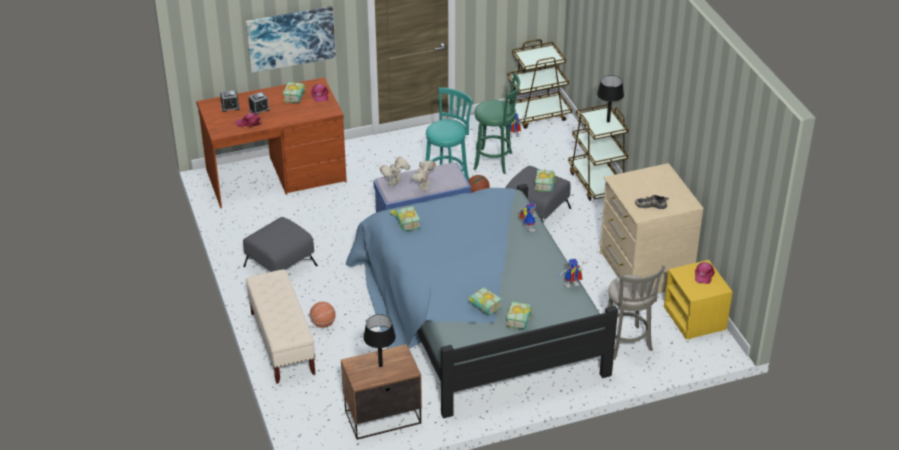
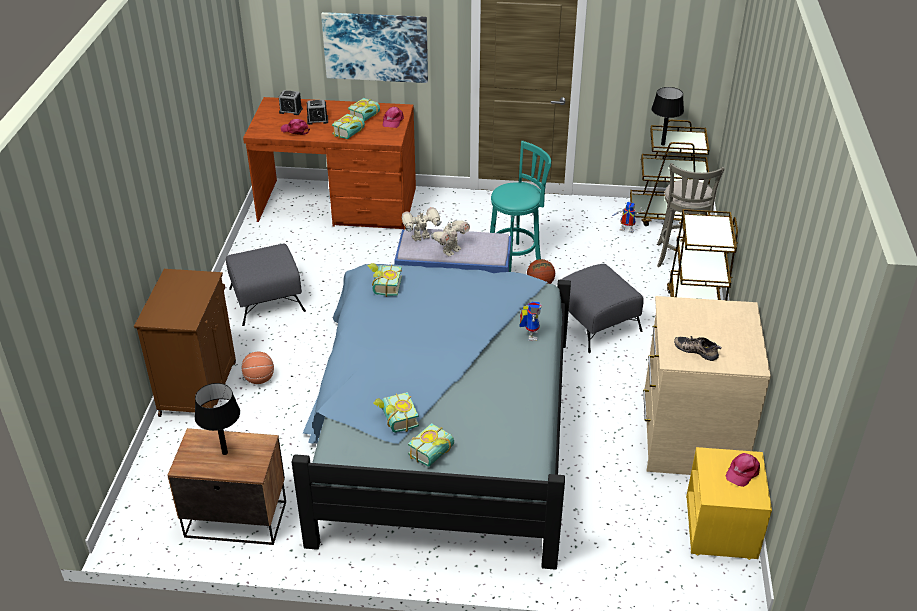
camera: 25 degrees right, 0 degrees up
beige bench [246,269,315,384] -> brown cabinet [134,269,236,417]
green stool [474,73,520,174] -> none
book [535,169,559,192] -> book moved to [332,114,365,139]
toy robot [556,259,588,288] -> none
black table lamp [597,75,624,122] -> black table lamp moved to [651,87,684,146]
grey stool [608,265,665,359] -> grey stool moved to [657,163,724,267]

